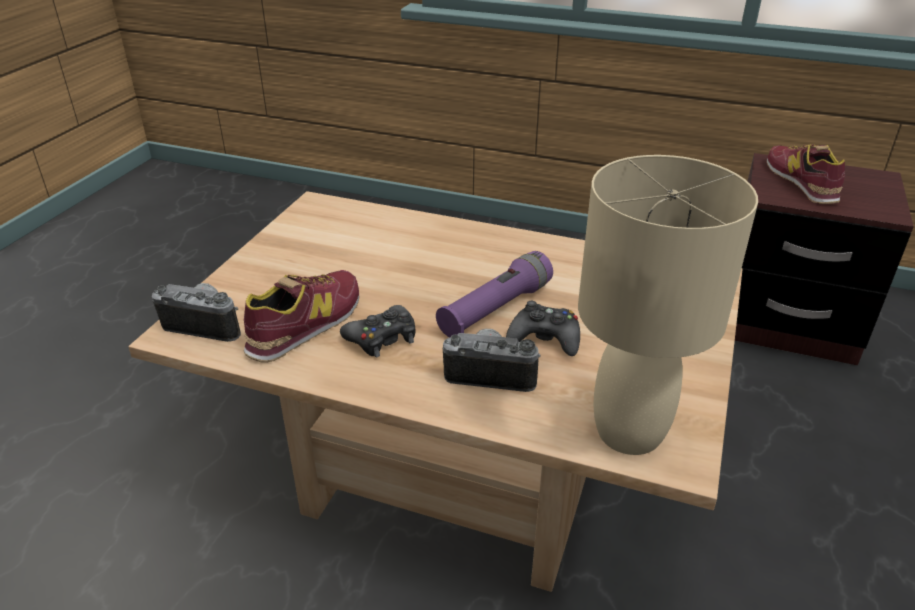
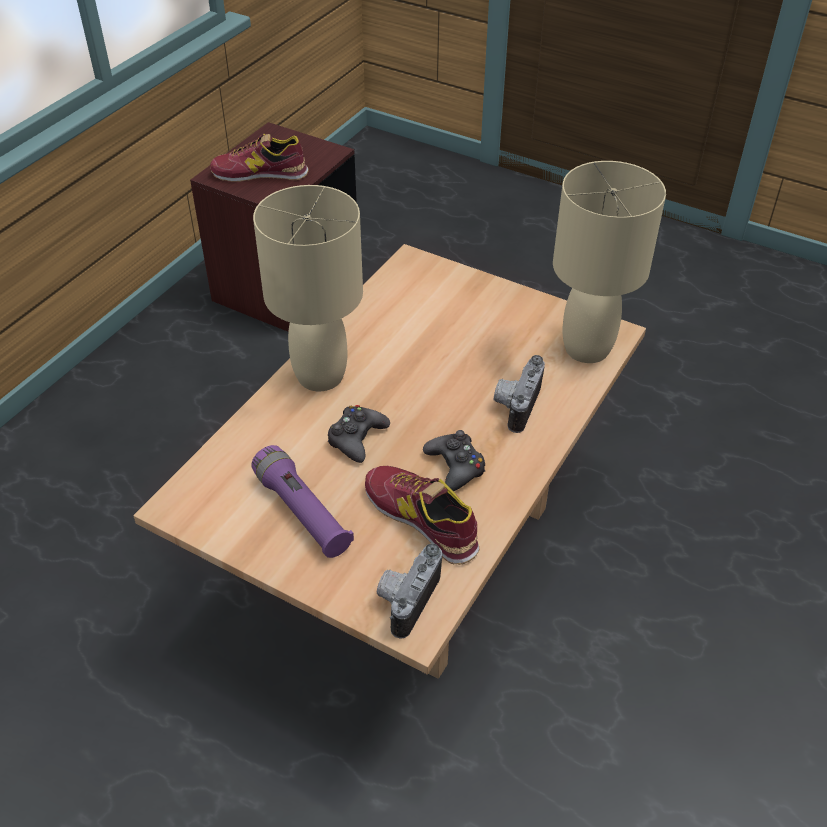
camera: 80 degrees left, 10 degrees up
purple flashlight [436,251,553,337] -> purple flashlight moved to [251,445,354,558]
black game controller [506,301,580,356] -> black game controller moved to [328,405,390,463]
none -> beige table lamp [253,185,363,391]

